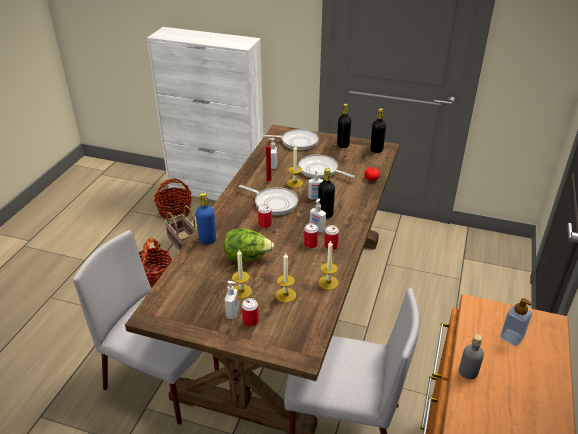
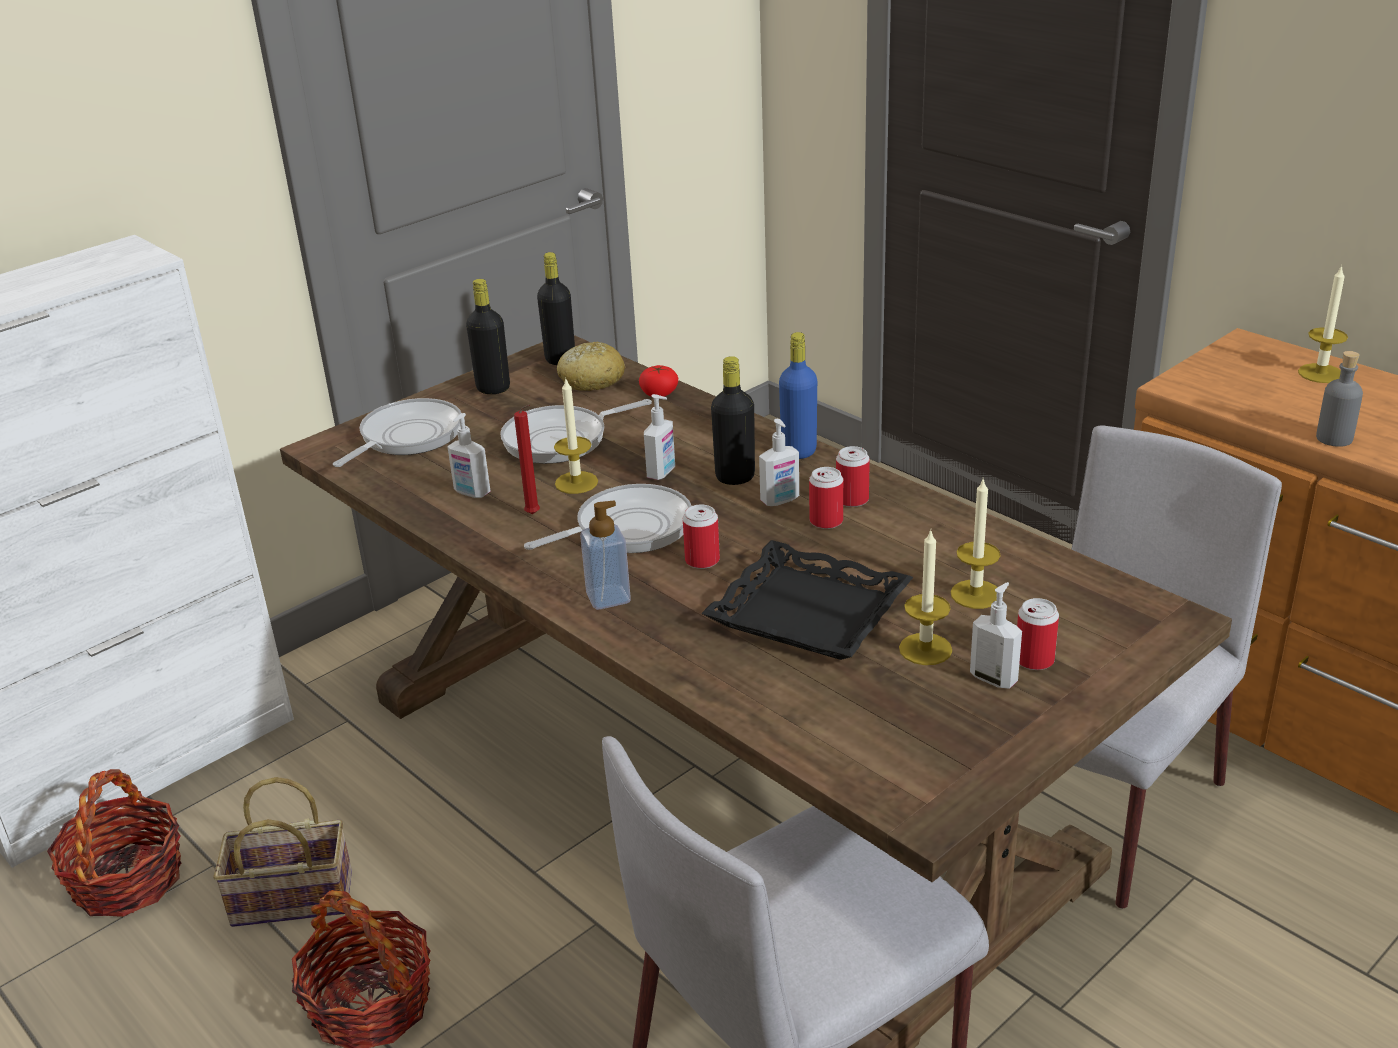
camera: 60 degrees left, 5 degrees down
blue bottle [196,193,216,244] -> blue bottle moved to [779,332,817,459]
lettuce [224,228,274,262] -> black tray [701,540,913,660]
candle [318,241,338,290] -> candle moved to [1298,265,1348,383]
soap dispenser [500,298,532,346] -> soap dispenser moved to [580,501,631,610]
none -> bread [557,341,625,391]

